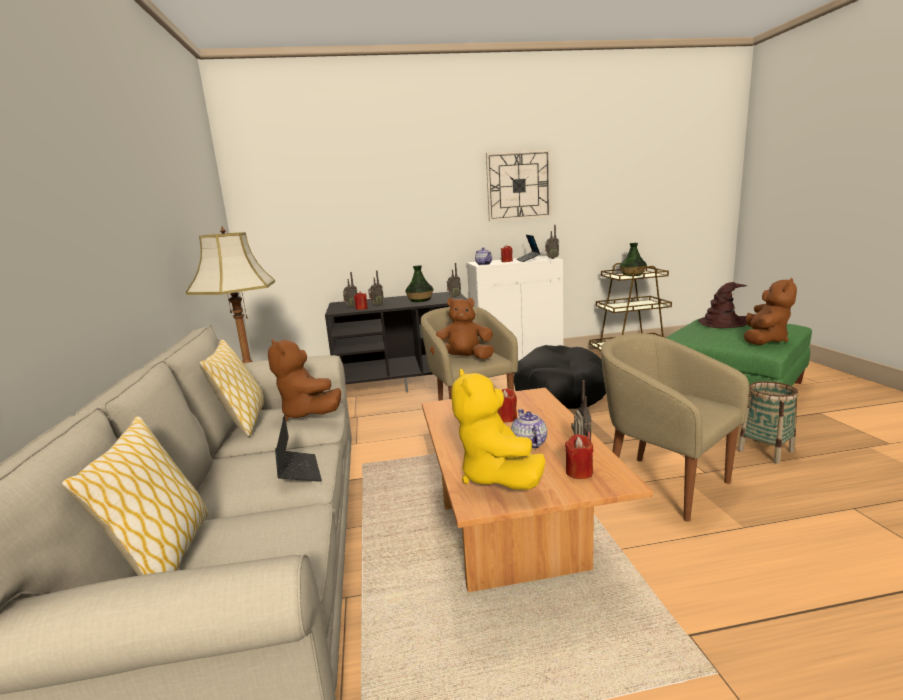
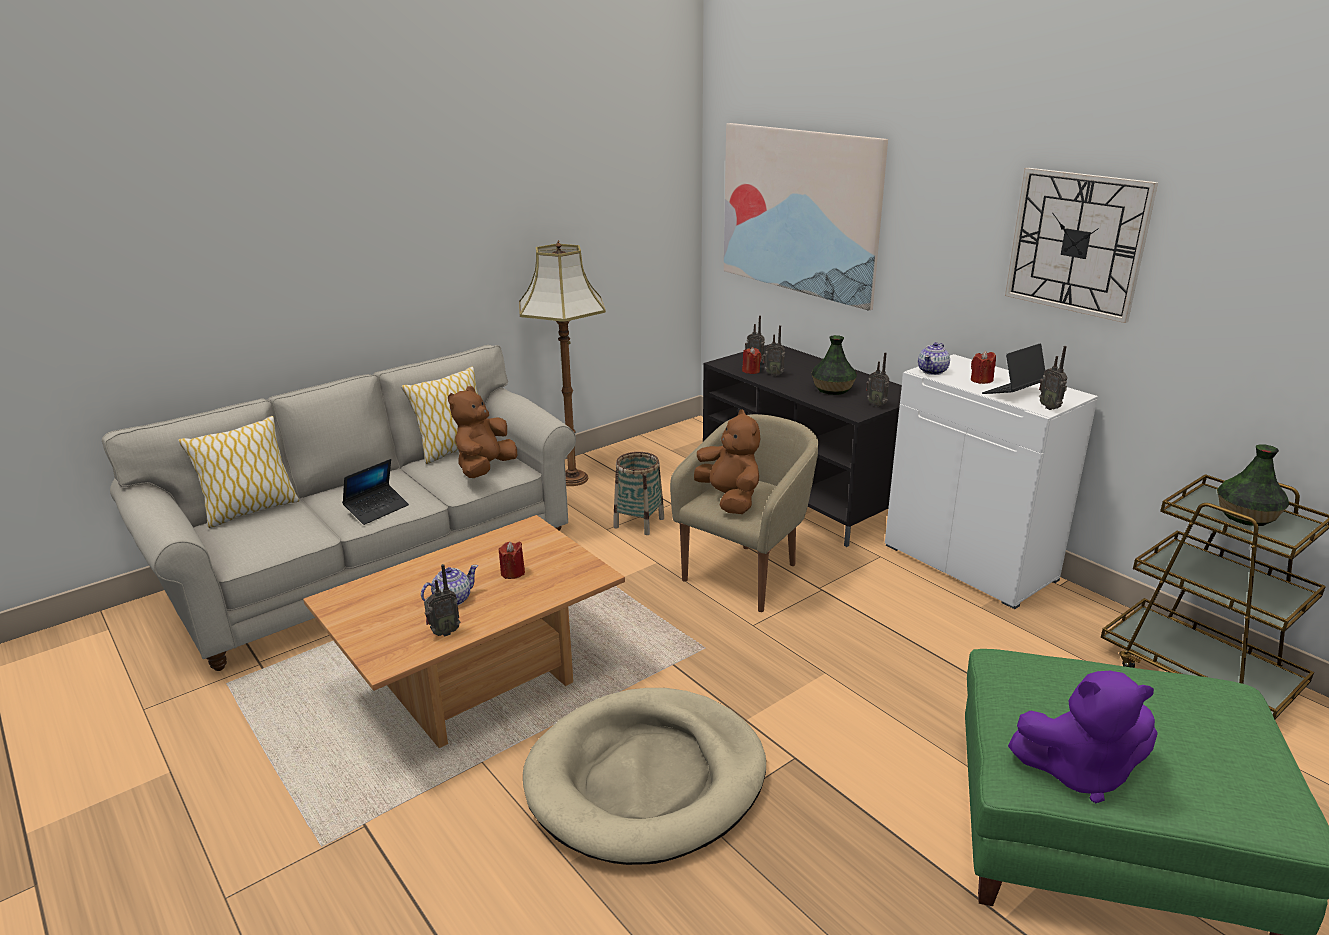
camera: 60 degrees right, 10 degrees up
yellow plush toy [451,369,545,490] -> none
black dog bed [514,345,606,409] -> none
red candle [565,434,594,479] -> none
beige armchair [601,333,749,521] -> beige dog bed [523,688,766,865]
brown hat [698,282,747,328] -> none
basket [738,381,799,464] -> basket moved to [613,452,664,535]
brown plush toy [743,278,797,345] -> purple plush toy [1008,671,1158,803]
none -> picture [724,123,888,311]

